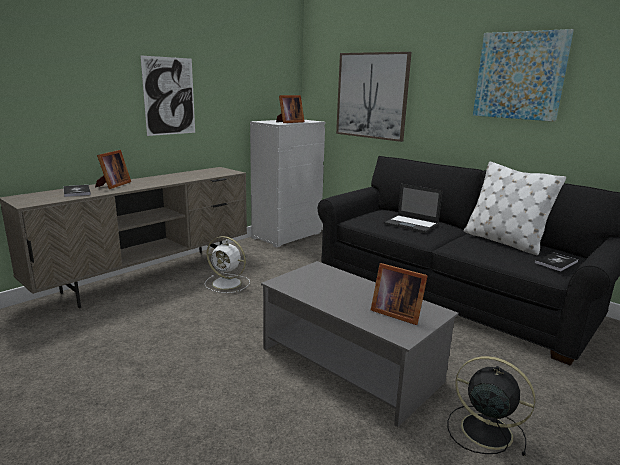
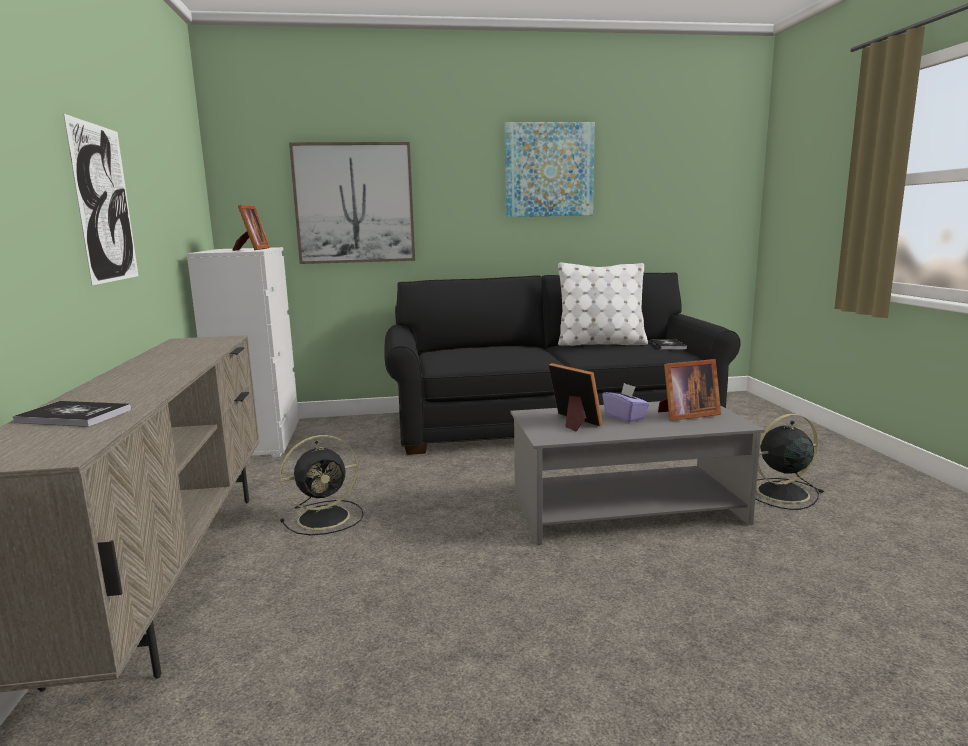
camera: 50 degrees left, 5 degrees down
picture frame [95,150,131,189] -> picture frame moved to [549,363,603,432]
white fan [204,236,250,293] -> black fan [280,435,364,535]
laptop [383,184,443,233] -> none
none -> purple tissue box [602,383,650,422]

